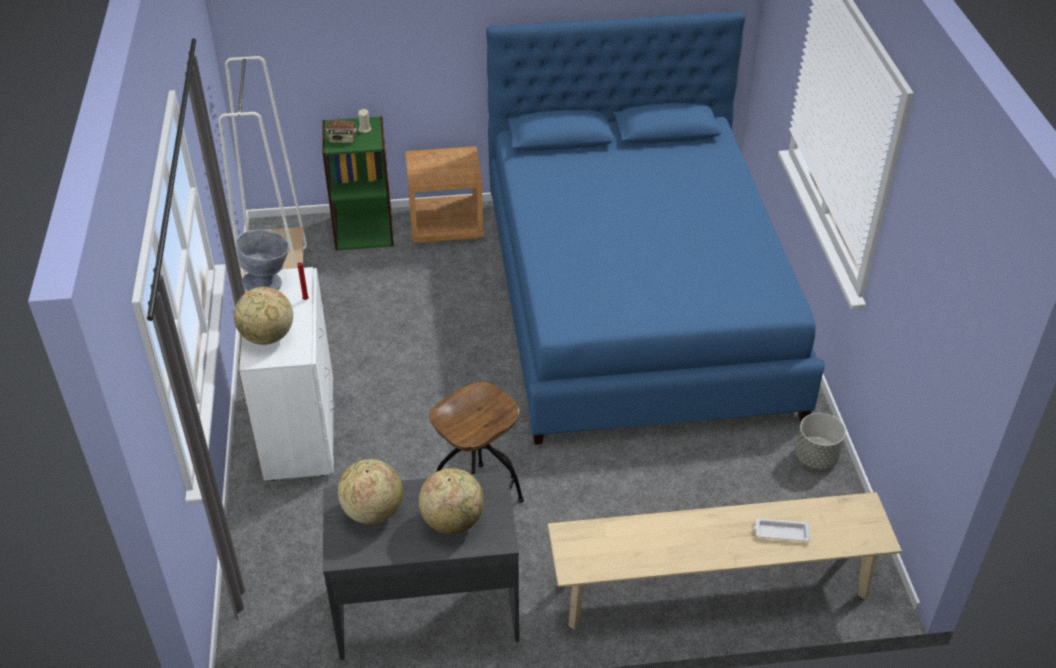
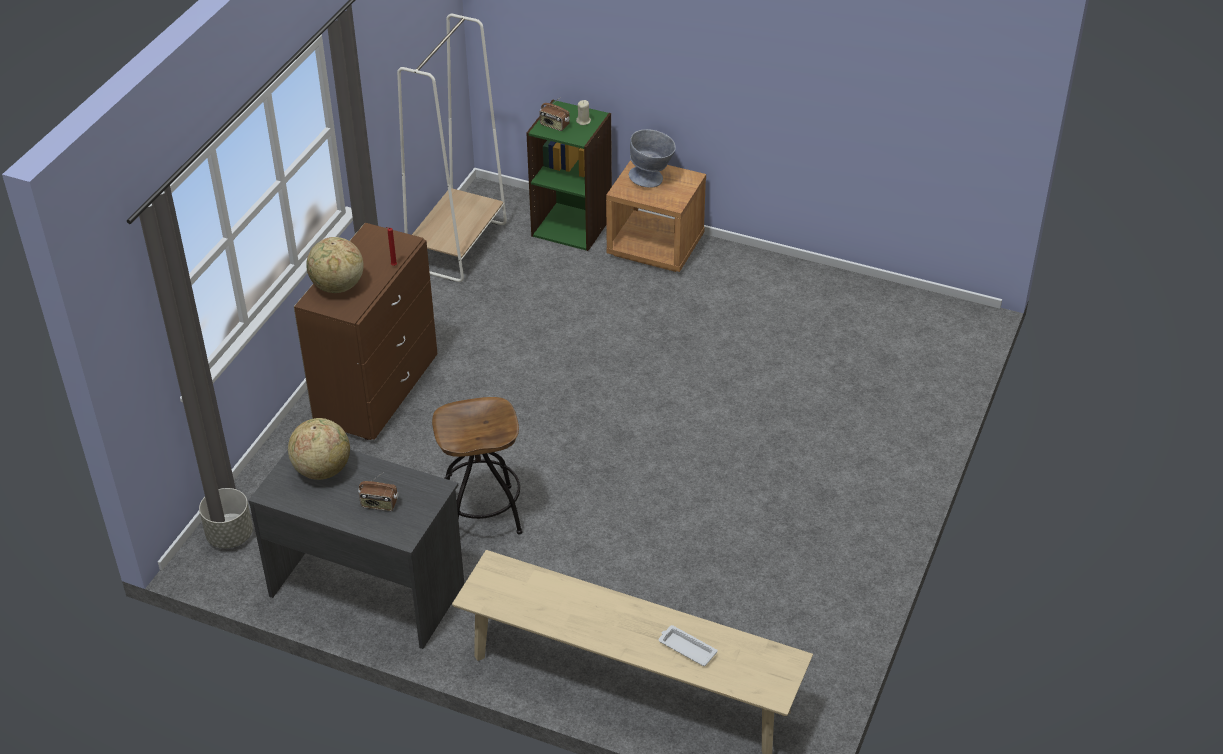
camera: 30 degrees right, 0 degrees up
grey bowl [236,230,289,291] -> grey bowl moved to [629,129,676,188]
white dresser [238,267,335,481] -> brown dresser [294,223,438,440]
globe [419,468,484,534] -> radio [358,472,399,511]
blue bed [486,11,825,445] -> none
grey planter [795,413,846,469] -> grey planter moved to [199,488,253,548]

